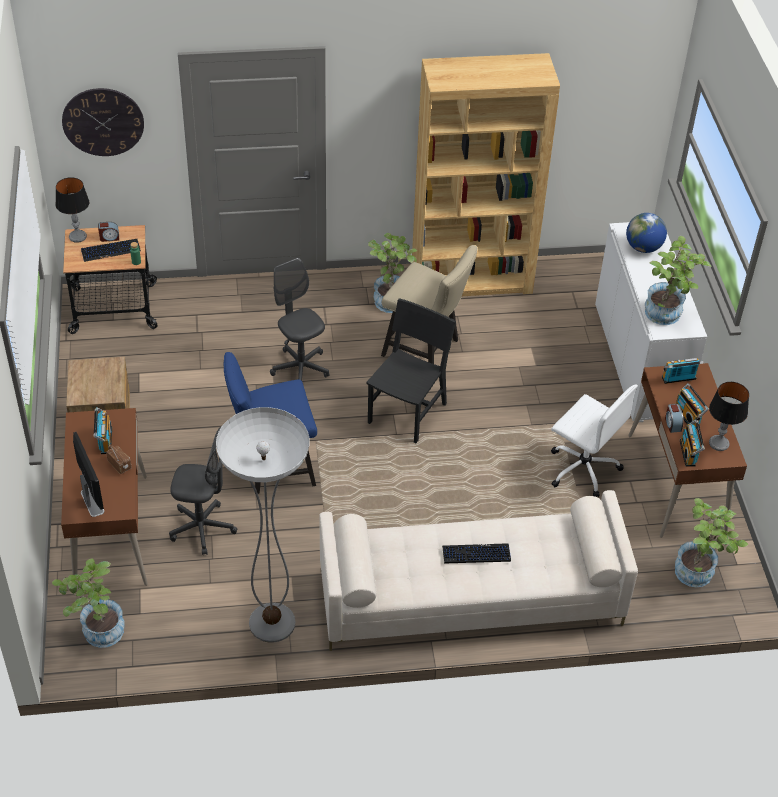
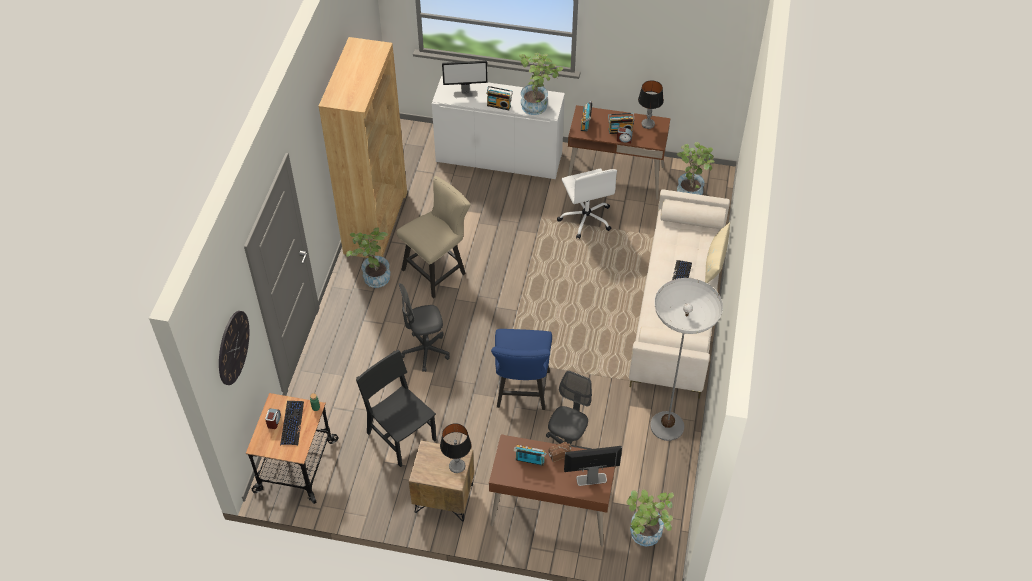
camera: 70 degrees left, 5 degrees up
table lamp [55,177,89,243] -> table lamp moved to [440,423,471,473]
black chair [366,298,456,443] -> black chair moved to [356,349,436,467]
white office chair [551,385,638,497] -> white office chair turned 105 degrees clockwise [557,168,617,239]
globe [626,213,667,253] -> monitor [442,61,488,98]
radio [680,420,705,467] -> radio moved to [486,86,513,110]
none -> beige pillow [705,222,730,283]

